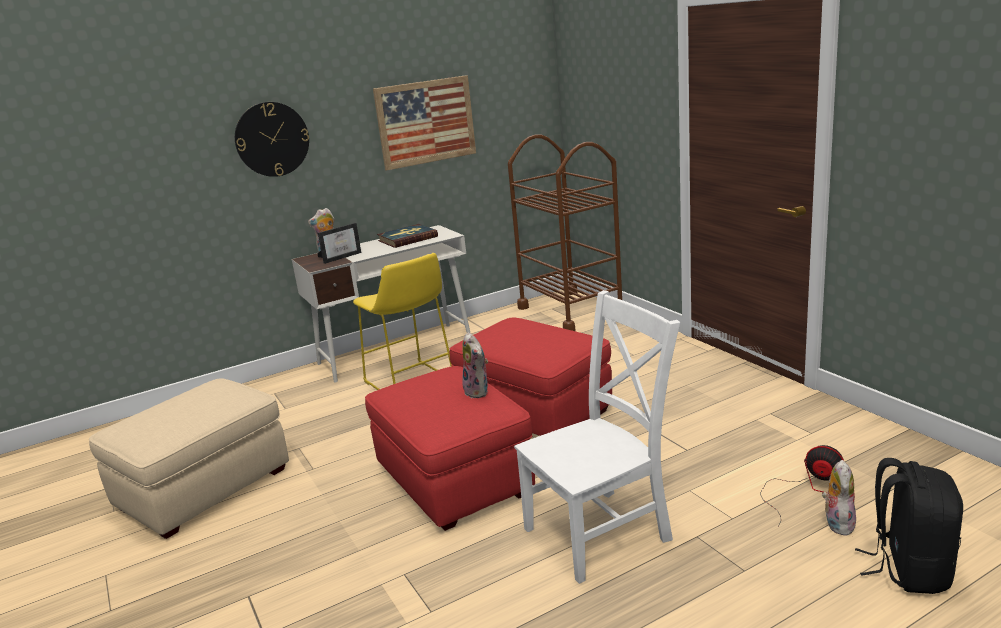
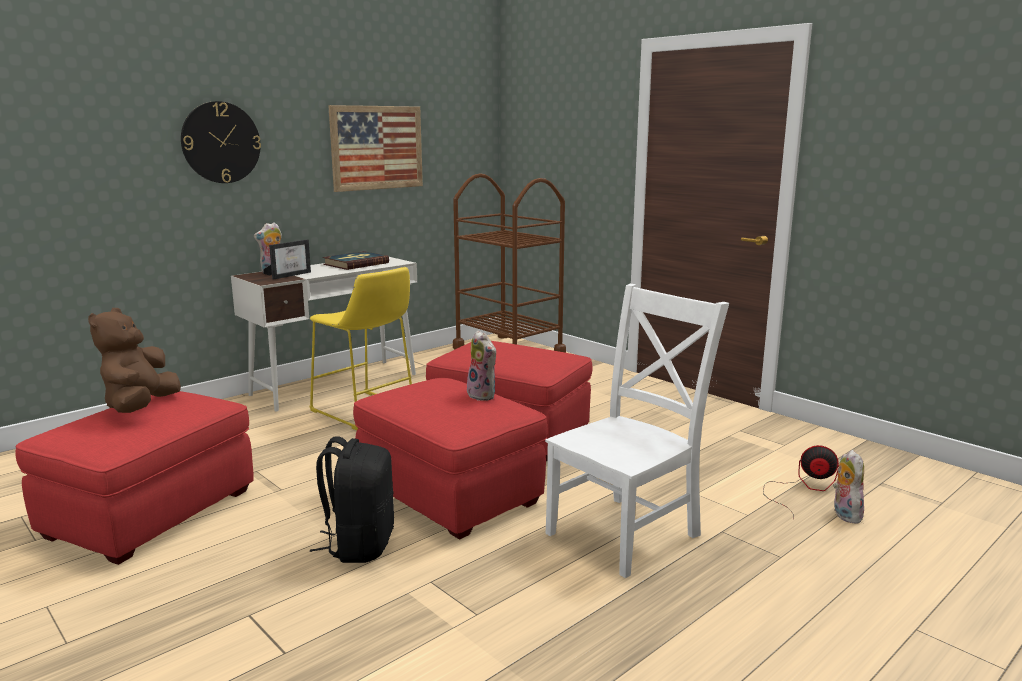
camera: 15 degrees left, 5 degrees down
beige ottoman [89,378,289,539] -> red ottoman [15,391,254,565]
black backpack [855,458,963,594] -> black backpack moved to [310,436,394,563]
none -> brown plush toy [88,308,181,413]

